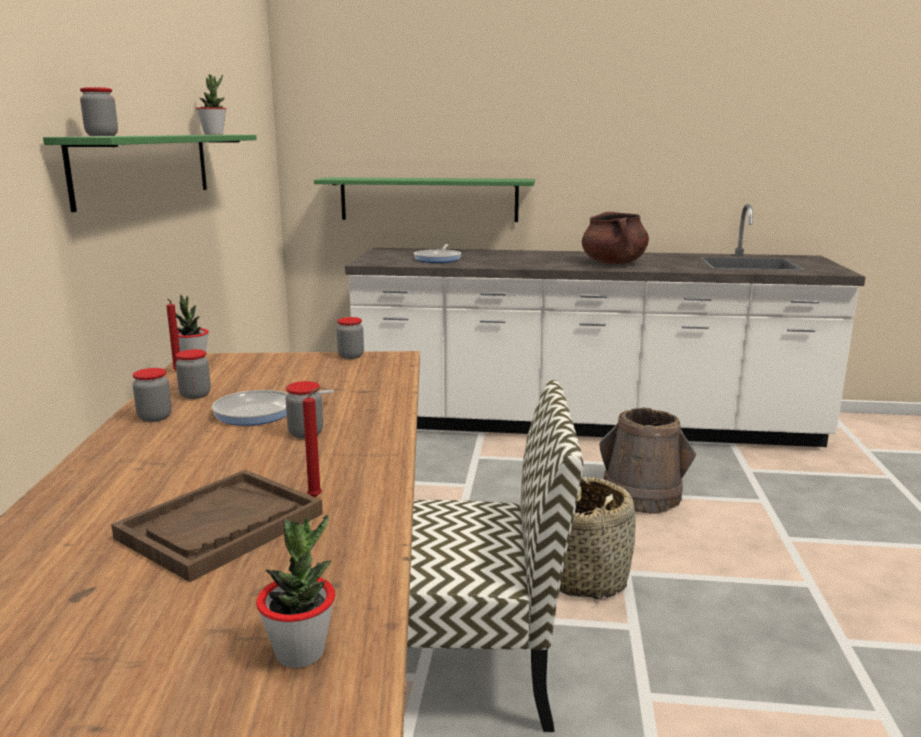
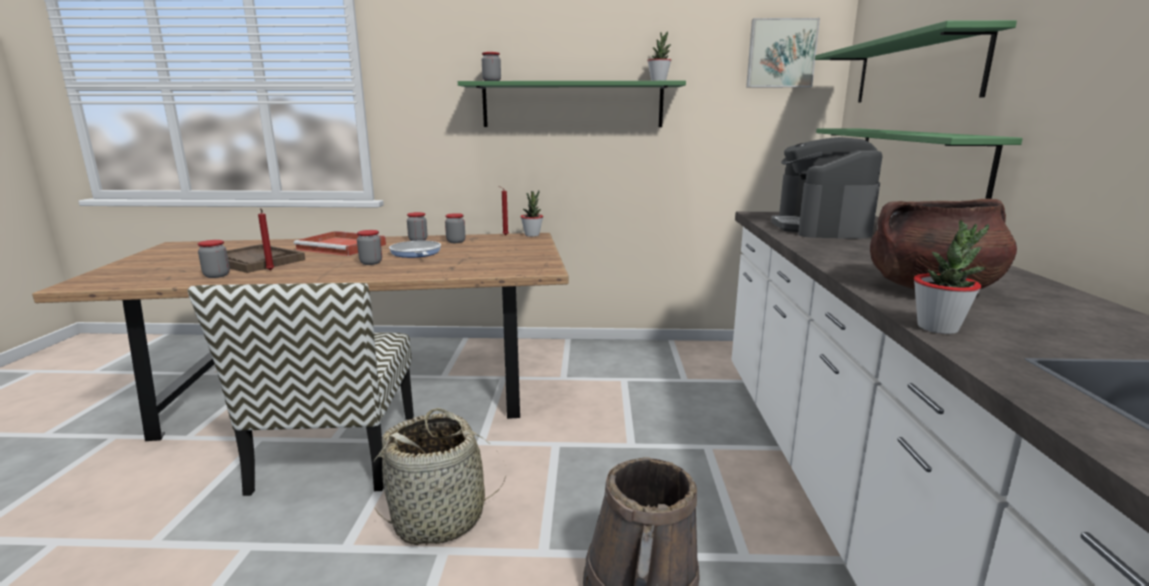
camera: 85 degrees right, 0 degrees up
potted plant [256,515,335,668] -> potted plant moved to [914,220,989,334]
jar [337,317,364,359] -> jar moved to [197,240,230,278]
frying pan [414,244,461,263] -> coffee machine [771,137,882,239]
none -> red tray [294,231,386,256]
none -> picture [746,18,820,87]
none -> green shelf [815,20,1017,103]

